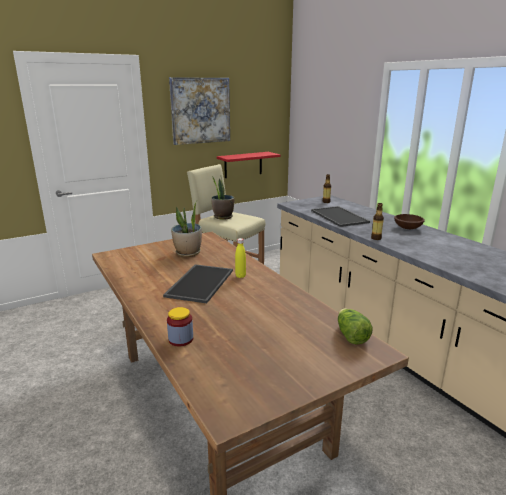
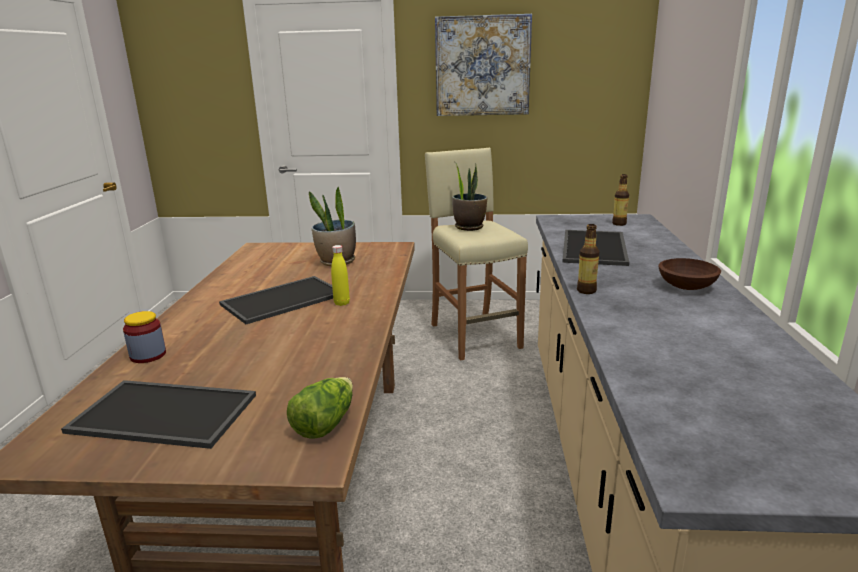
camera: 35 degrees right, 0 degrees up
red shelf [217,152,280,178] -> none
none -> tray [61,380,256,449]

